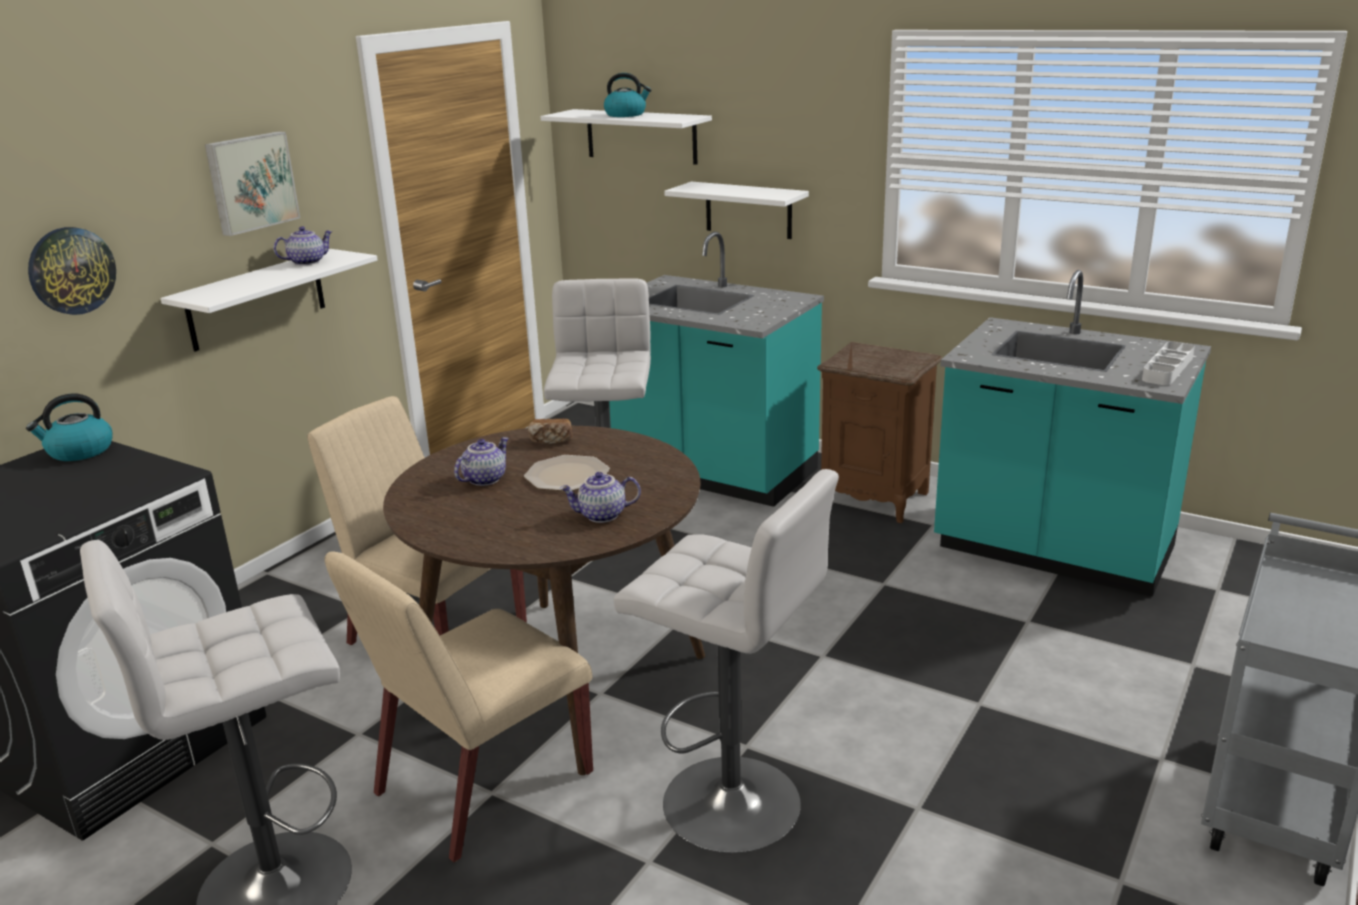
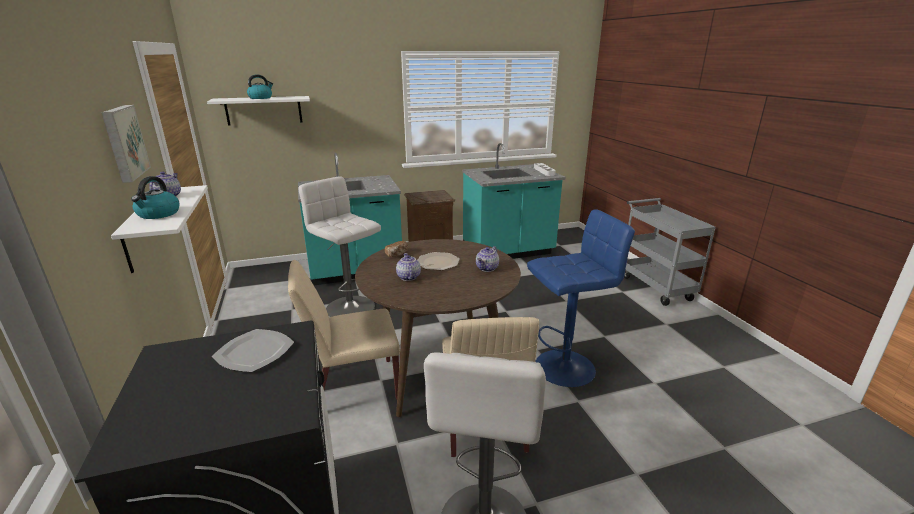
camera: 50 degrees left, 0 degrees up
kettle [26,394,113,461] -> kettle moved to [131,176,179,219]
wall clock [28,227,116,315] -> none
white stool [614,469,839,853] -> blue stool [527,209,635,387]
white shelf [664,181,809,239] -> none
none -> plate [212,329,294,372]

